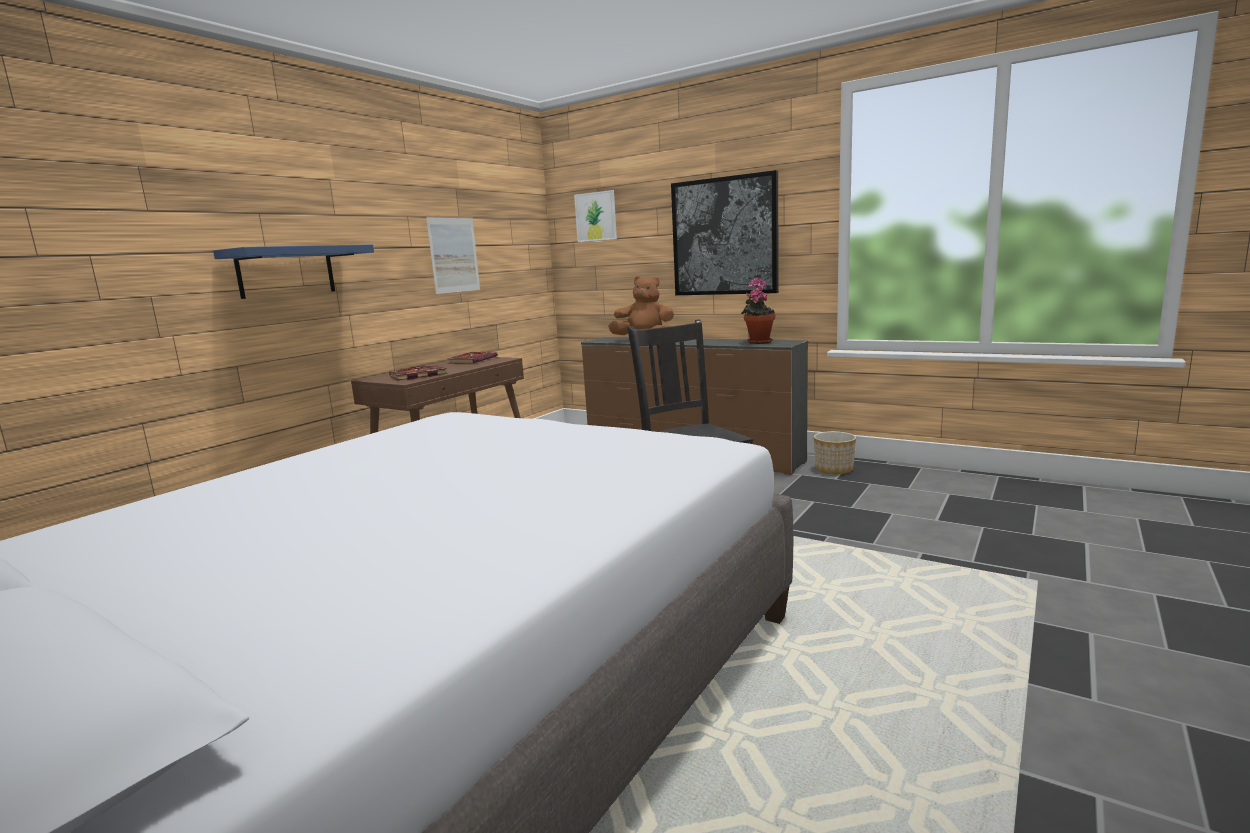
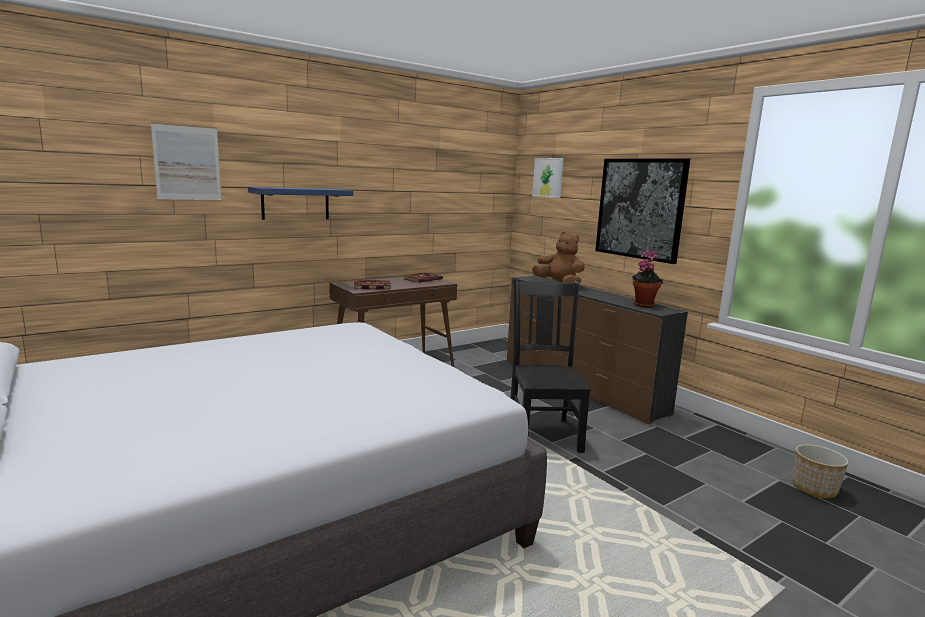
camera: 20 degrees right, 0 degrees up
picture [426,216,481,296] -> picture moved to [151,122,222,202]
planter [814,431,856,474] -> planter moved to [792,444,849,498]

